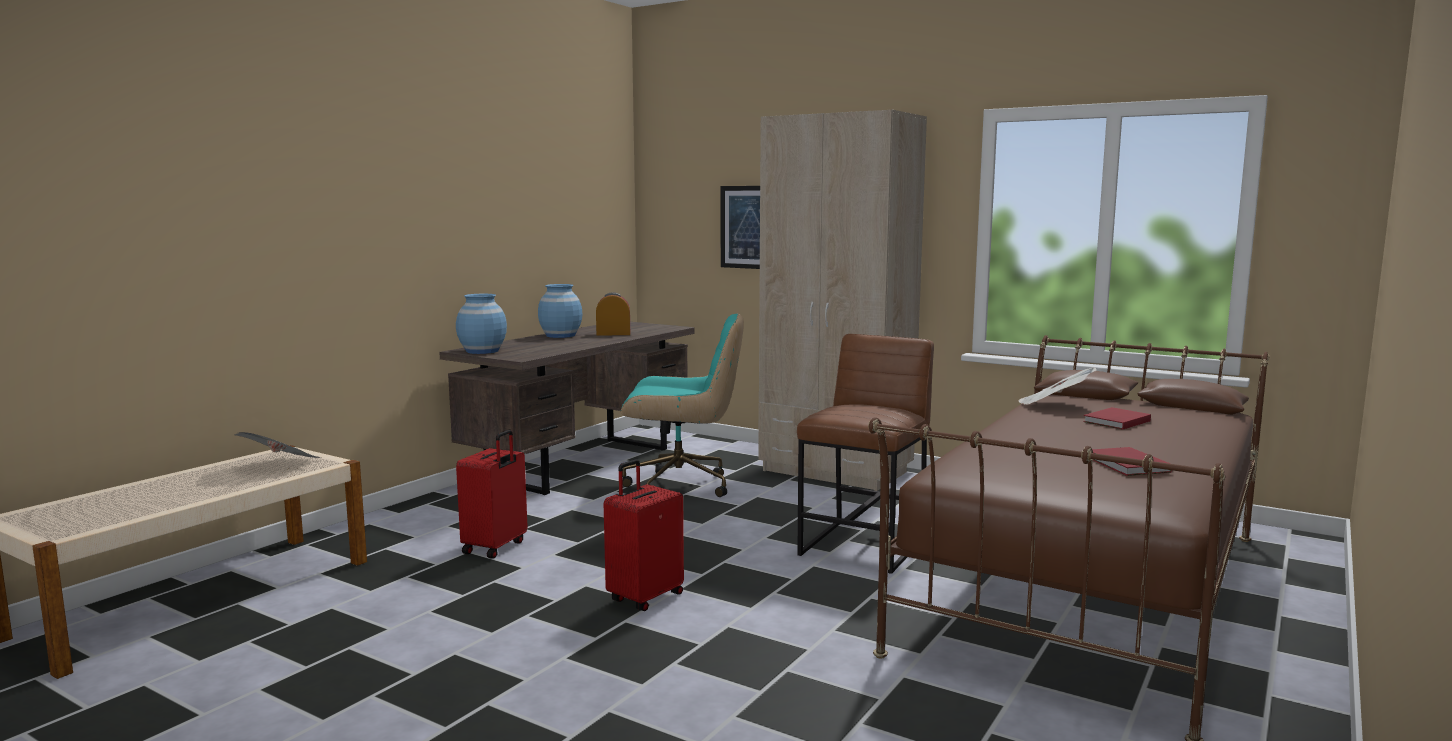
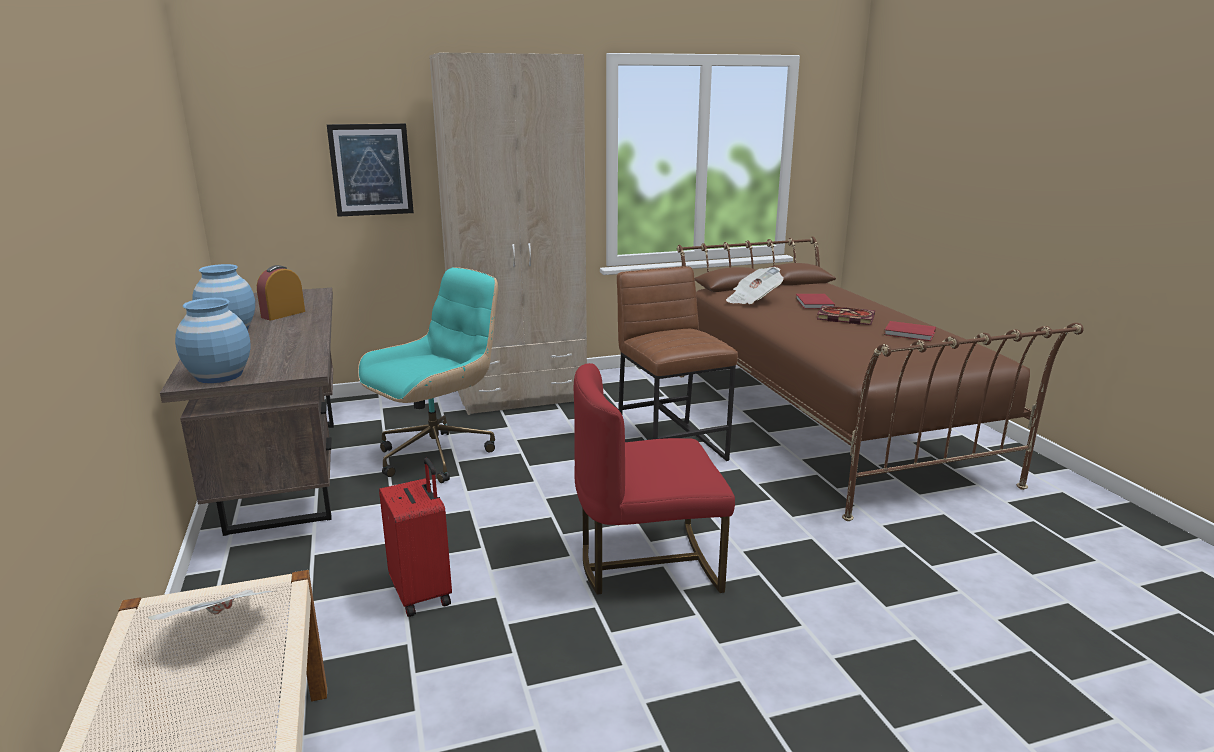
camera: 50 degrees left, 10 degrees up
red suitcase [604,459,684,611] -> red chair [574,363,735,595]
none -> book [817,305,875,325]

